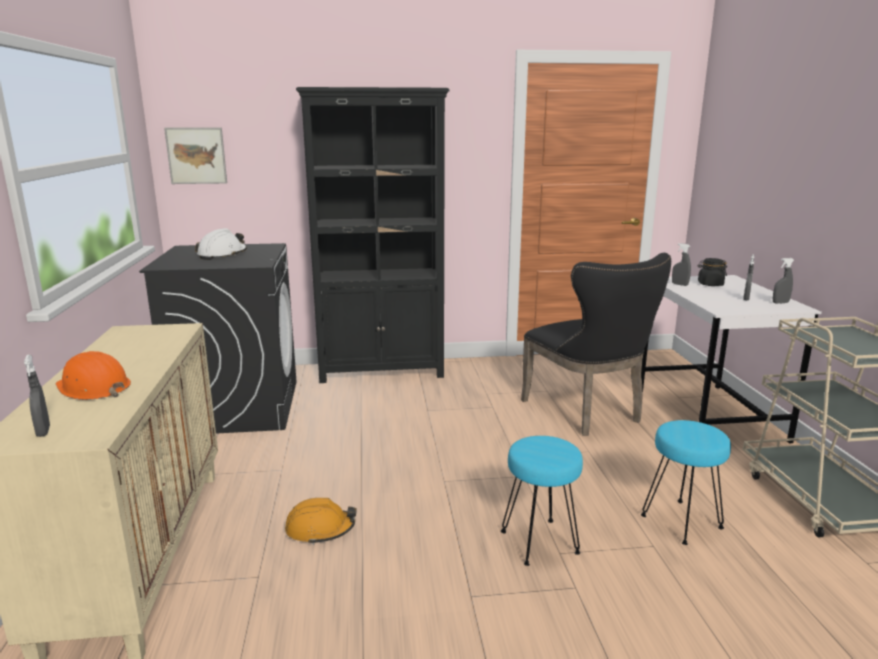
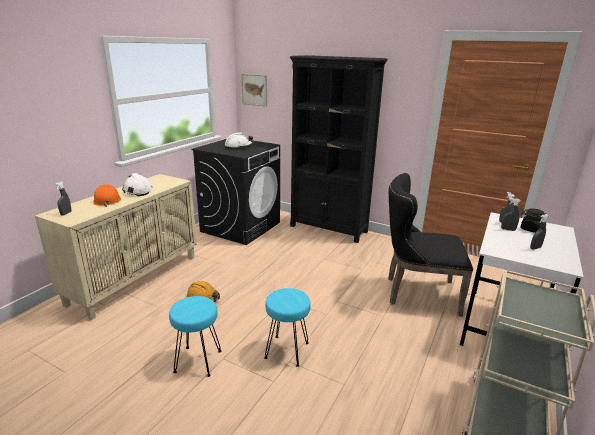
camera: 35 degrees right, 5 degrees up
black chair [521,253,671,436] -> black chair turned 90 degrees clockwise [388,173,473,317]
turquoise stool [641,420,731,545] -> turquoise stool moved to [169,296,222,377]
grey spray bottle [773,258,794,304] -> grey spray bottle moved to [501,198,521,231]
none -> white hard hat [122,173,152,196]

